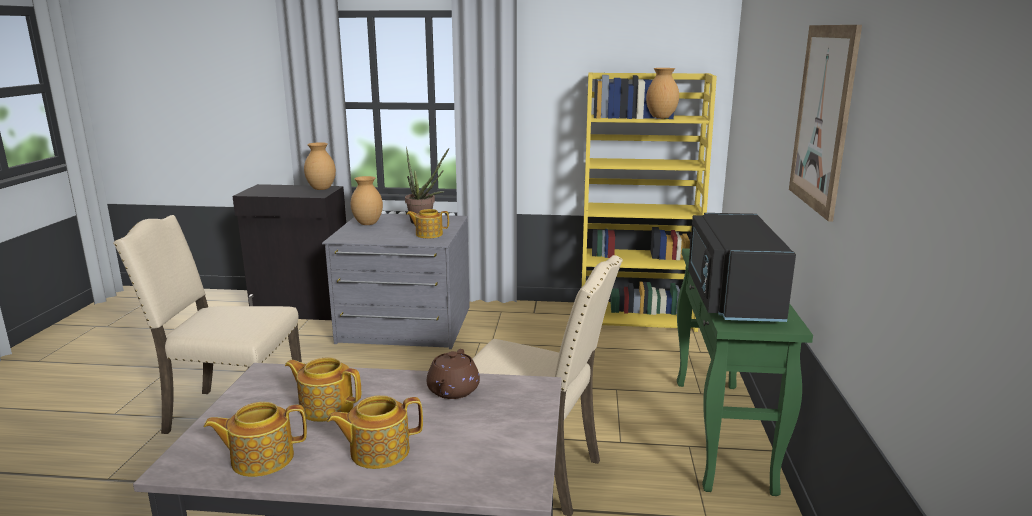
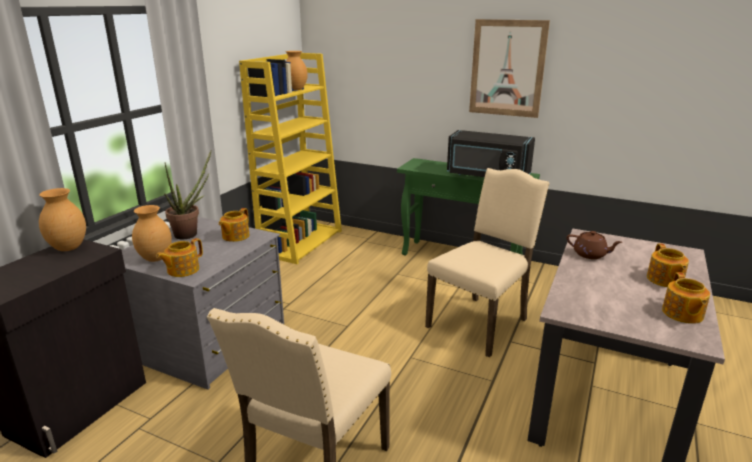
camera: 70 degrees left, 5 degrees up
teapot [285,357,361,422] -> teapot moved to [156,238,203,277]

